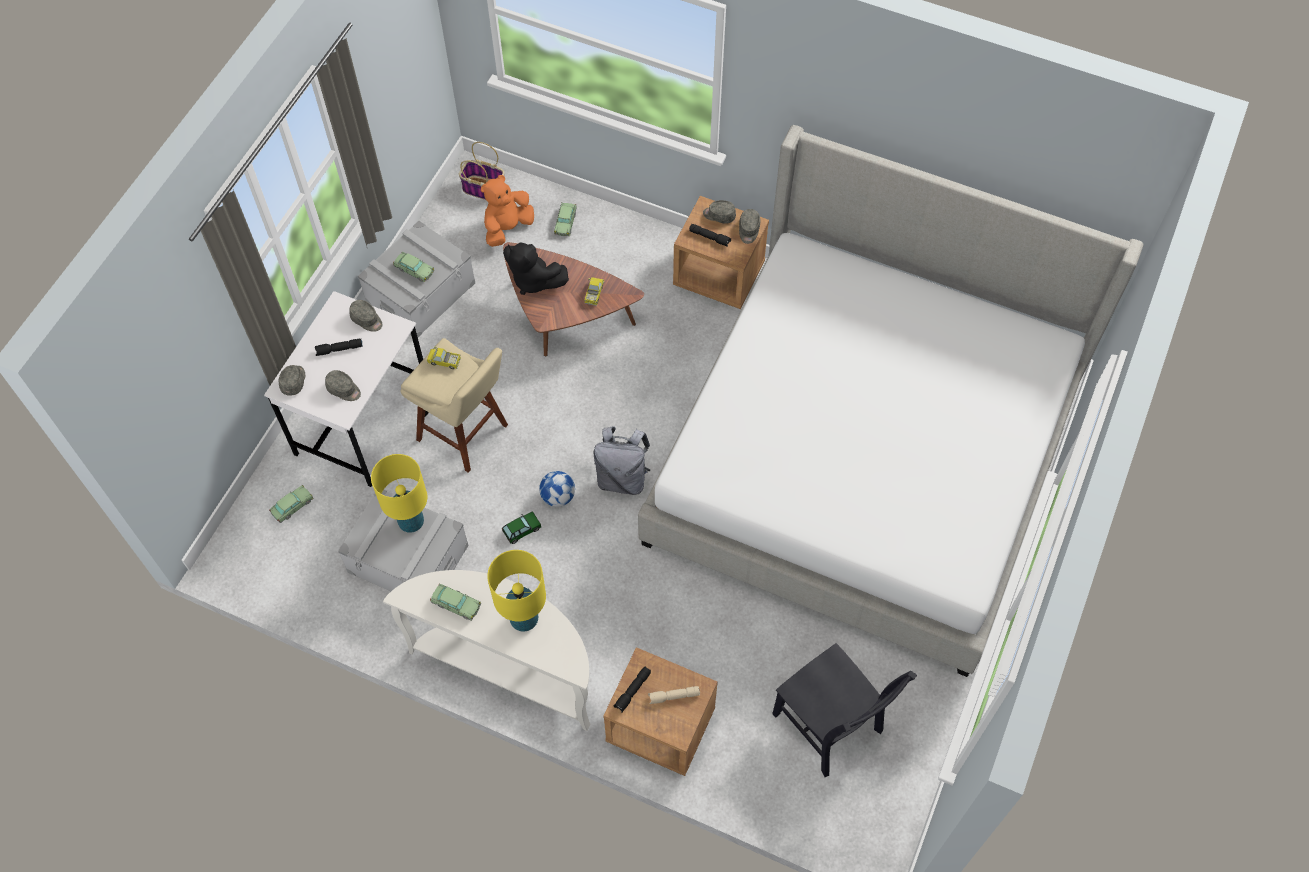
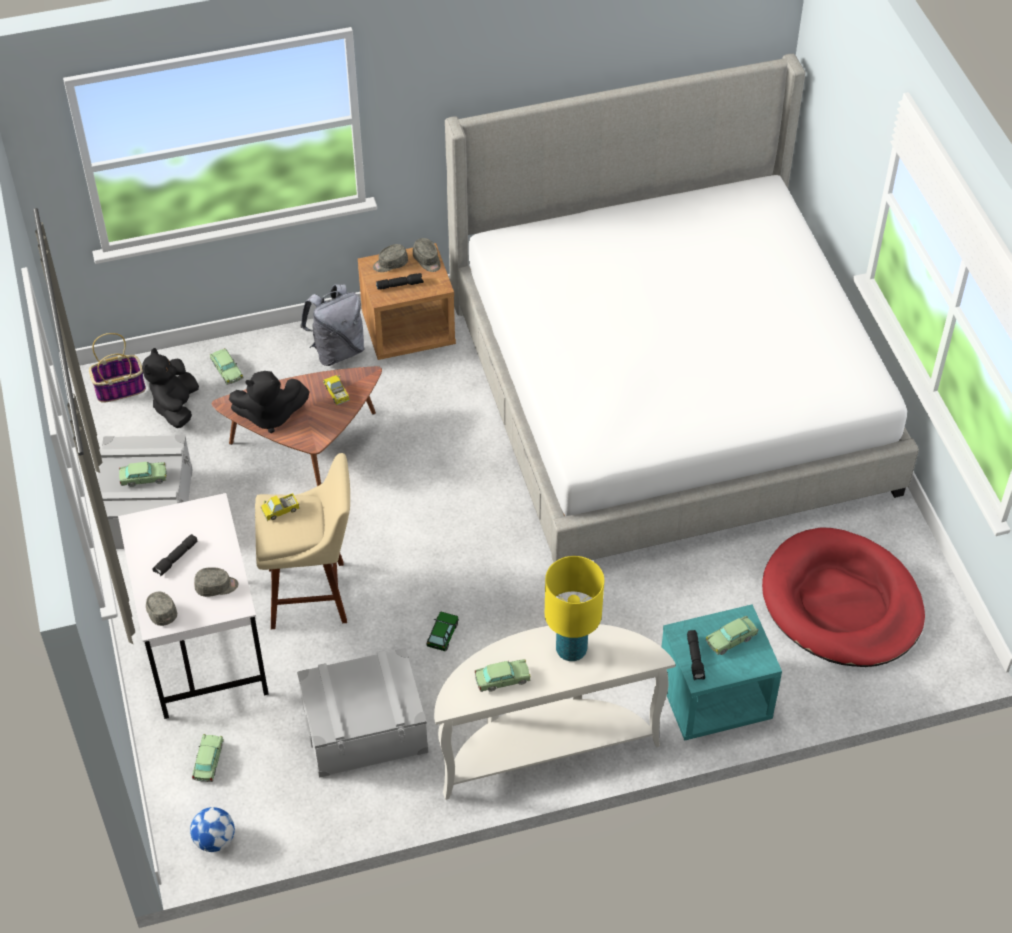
camera: 40 degrees left, 10 degrees down
grey cap [349,300,382,332] -> none
yellow table lamp [371,454,427,533] -> none
orange plush toy [481,175,534,247] -> black plush toy [142,348,199,428]
football [539,471,575,507] -> football moved to [190,807,235,852]
grey backpack [593,426,650,495] -> grey backpack moved to [300,284,364,366]
brown nightstand [603,647,718,776] -> turquoise nightstand [661,604,782,741]
beige flashlight [648,686,700,704] -> toy car [705,616,758,655]
black chair [772,643,917,777] -> red dog bed [762,527,925,667]

